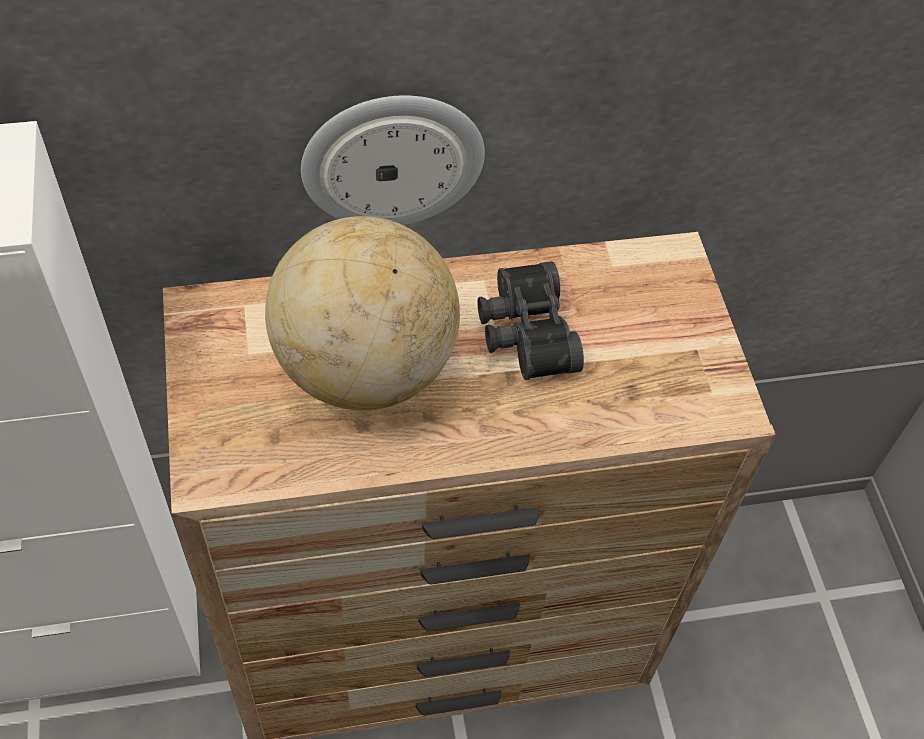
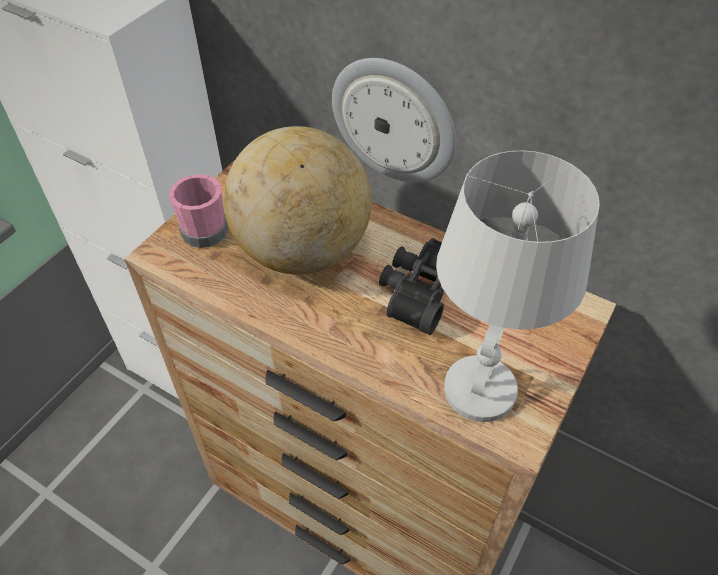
camera: 45 degrees right, 5 degrees down
none -> pink mug [169,174,228,248]
none -> white table lamp [436,151,600,422]

